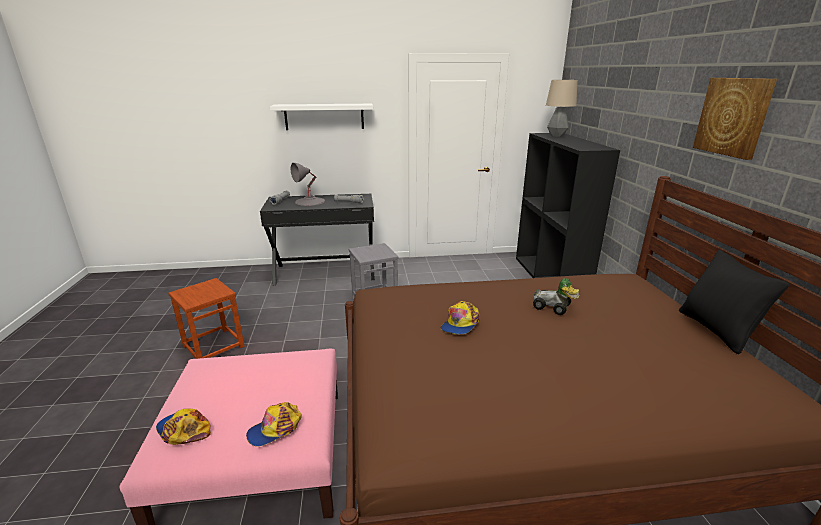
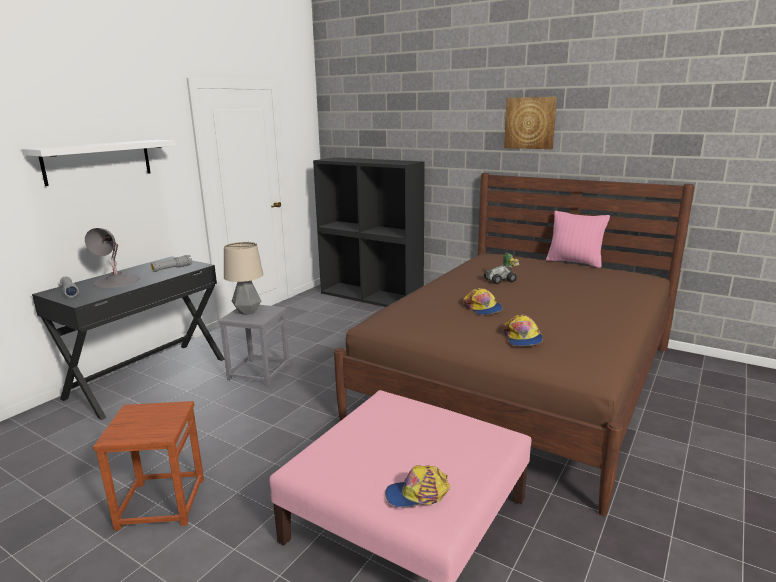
camera: 50 degrees left, 5 degrees down
cap [246,402,302,447] -> cap moved to [504,315,543,346]
table lamp [546,80,578,137] -> table lamp moved to [224,242,263,315]
black pillow [679,250,789,354] -> pink pillow [546,211,610,268]

